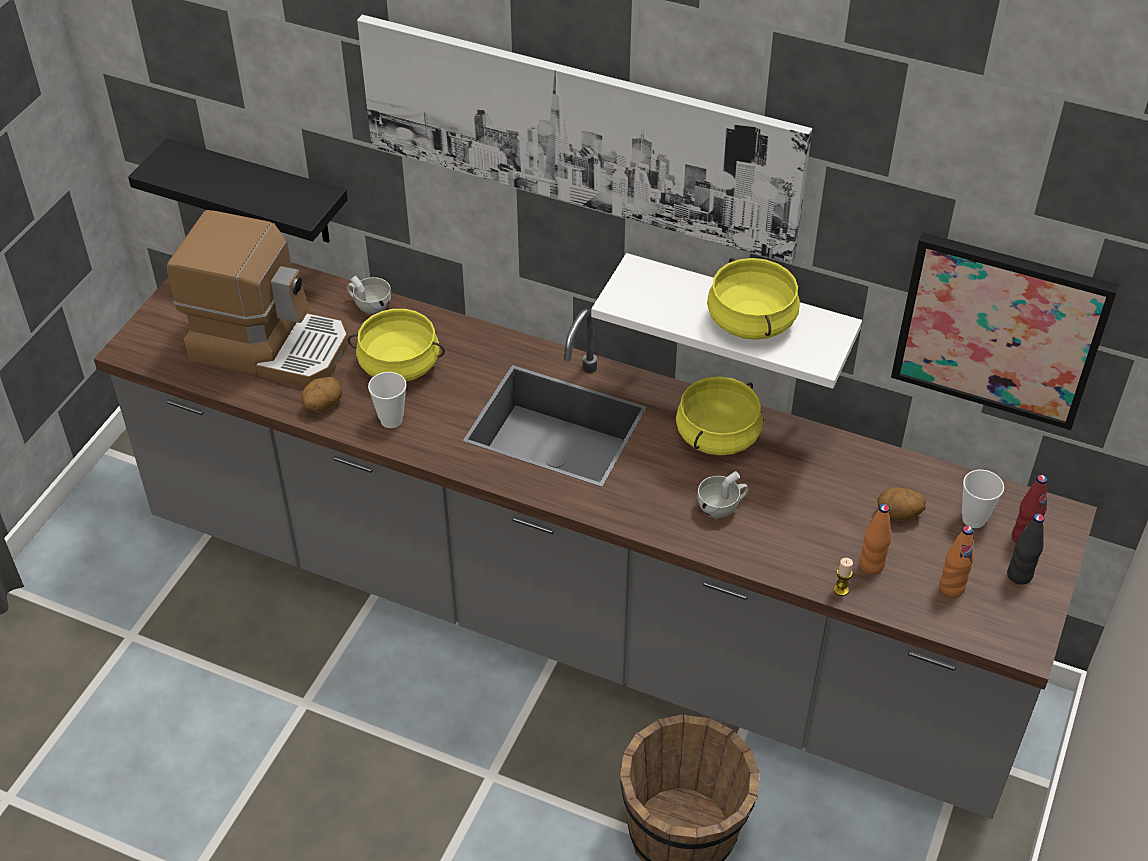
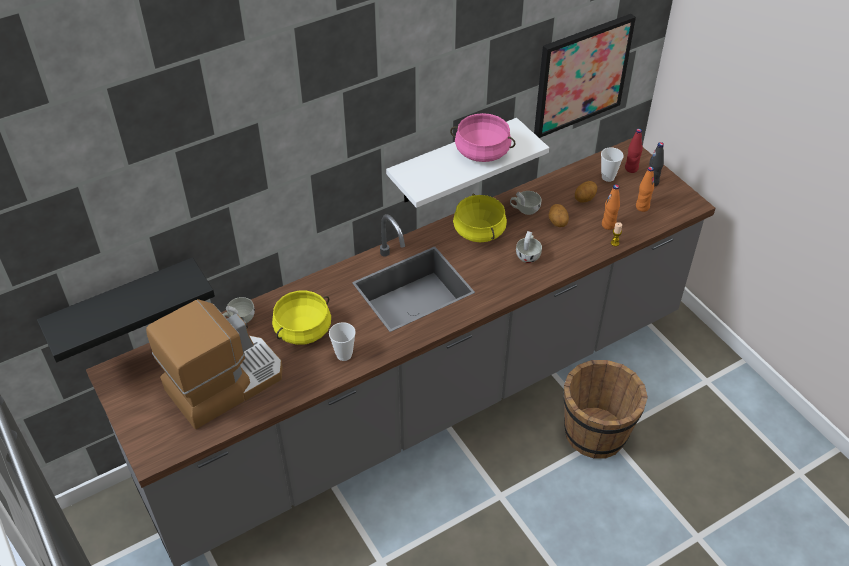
camera: 55 degrees left, 0 degrees up
potato [301,377,342,412] -> potato moved to [548,204,569,227]
picture [357,15,812,264] -> none
yellow cooking pot [707,258,800,340] -> pink cooking pot [450,113,515,162]
none -> white cup [510,191,541,215]

